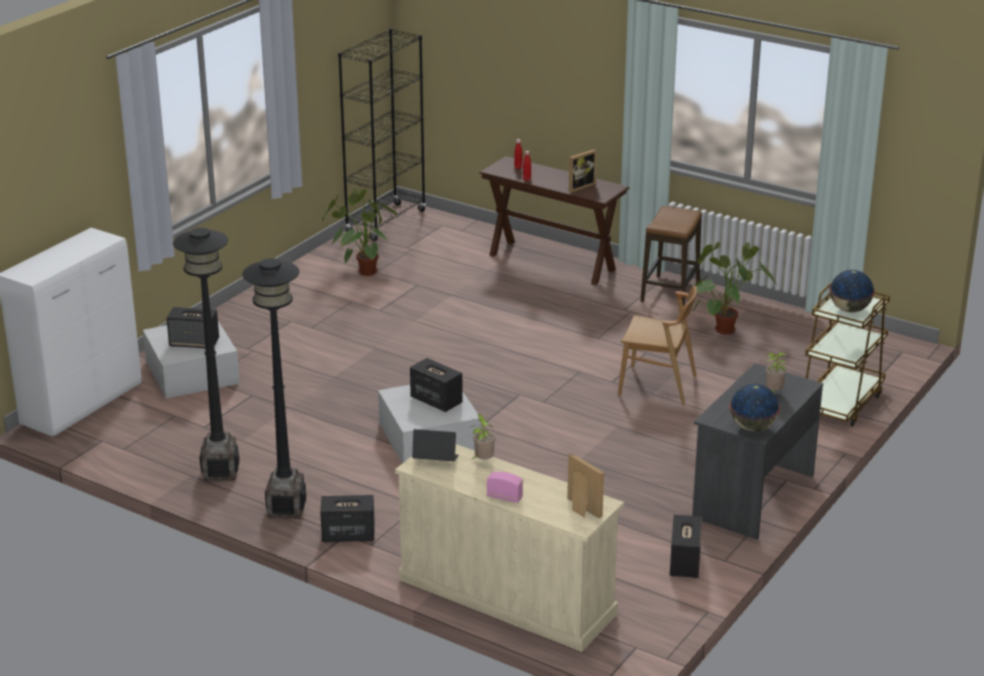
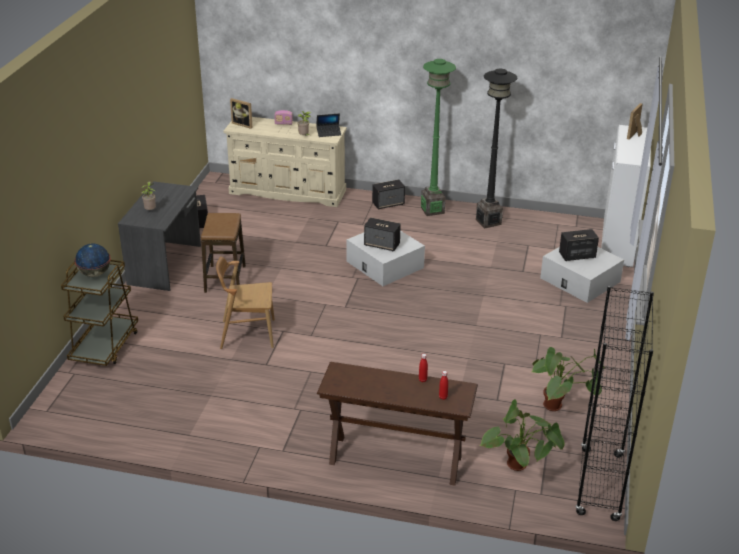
camera: 160 degrees right, 5 degrees up
black floor lamp [242,258,306,519] -> green floor lamp [421,59,456,216]
picture frame [569,149,597,193] -> picture frame moved to [627,103,643,140]
stool [640,206,702,306] -> stool moved to [201,213,246,293]
potted plant [693,242,776,335] -> potted plant moved to [479,399,565,471]
globe [730,384,780,432] -> none

